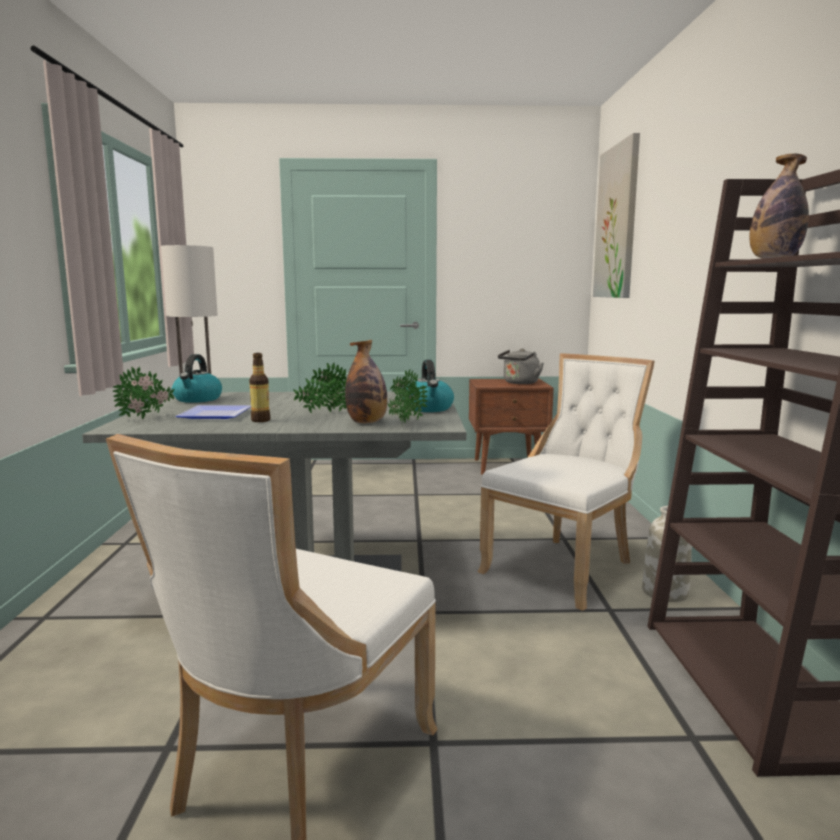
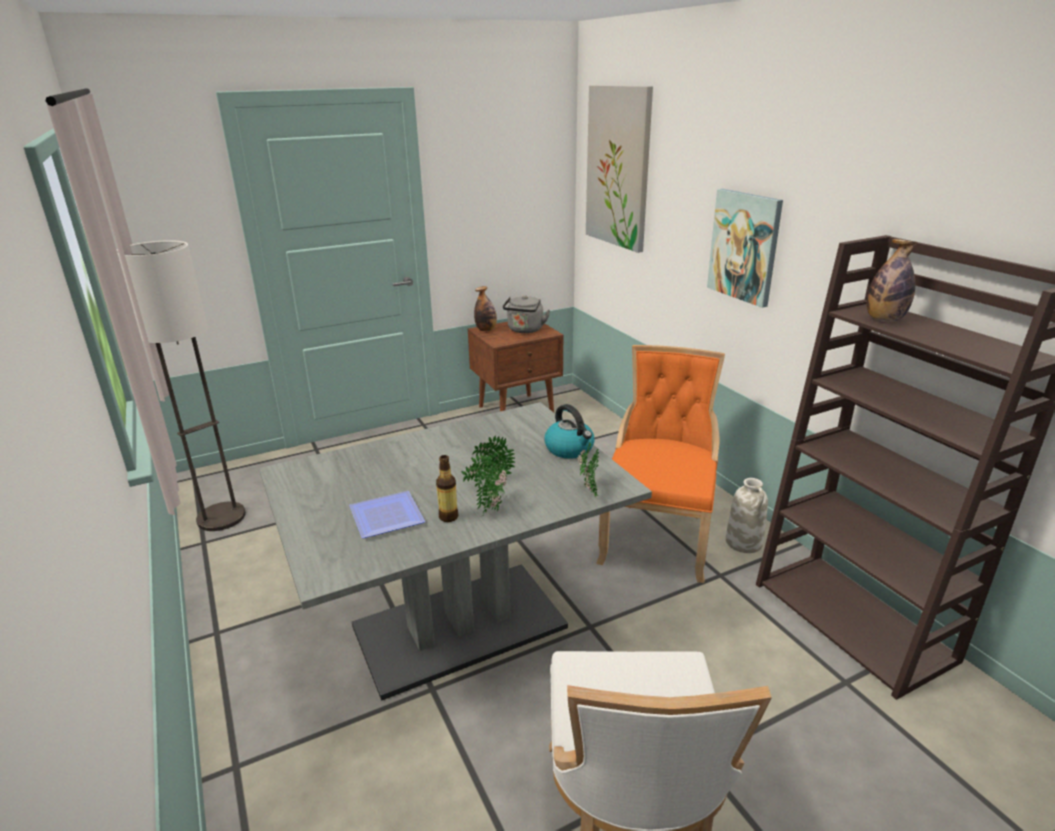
camera: 25 degrees left, 15 degrees up
potted plant [113,366,174,419] -> potted plant moved to [476,463,508,515]
kettle [172,354,222,403] -> none
bottle [345,340,387,423] -> bottle moved to [474,286,497,331]
white chair [478,353,655,611] -> orange chair [596,345,725,583]
none -> picture [707,189,783,308]

